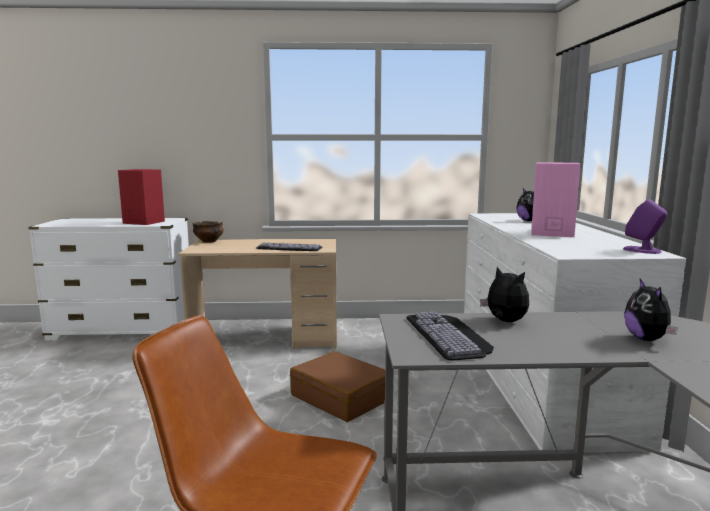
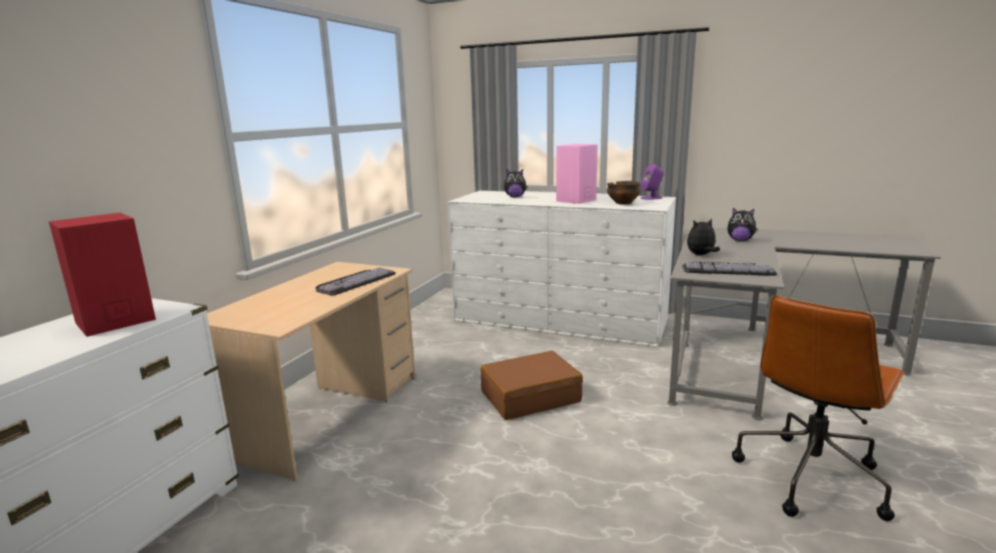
camera: 65 degrees left, 5 degrees up
bowl [192,221,224,243] -> bowl moved to [607,181,640,205]

